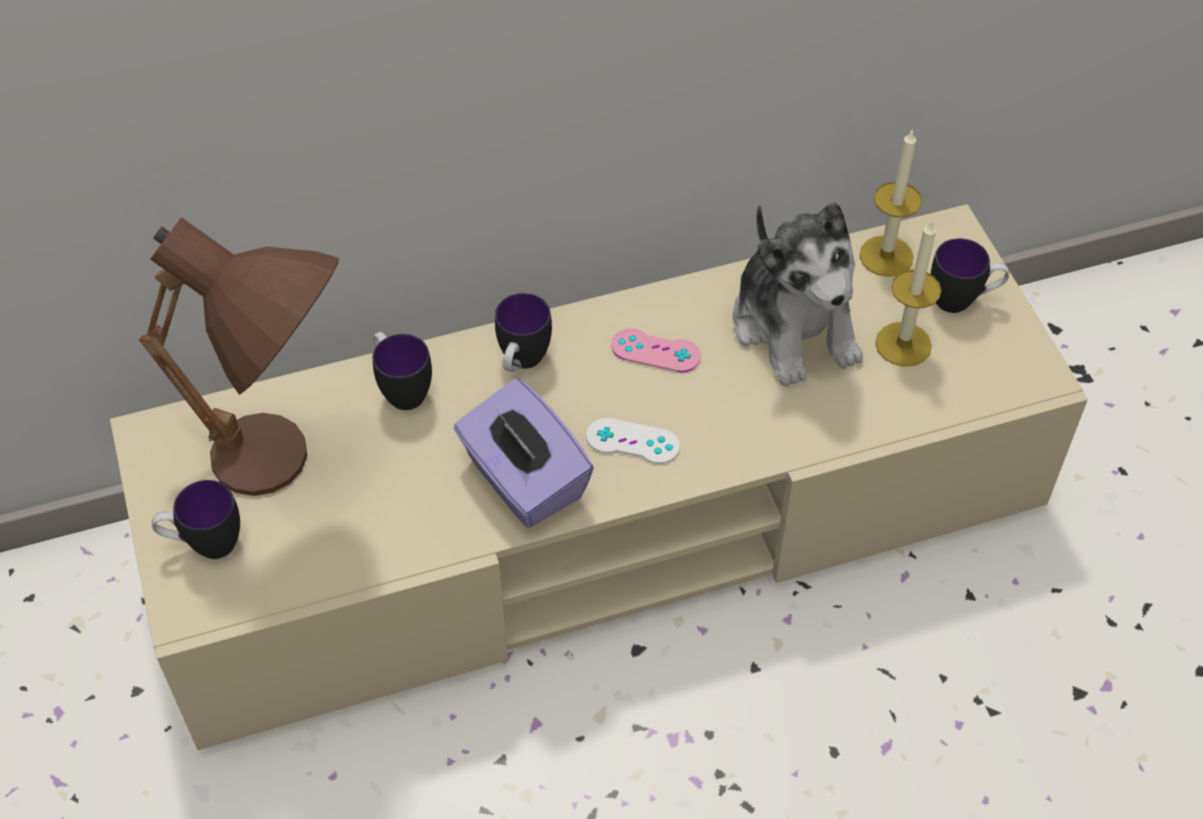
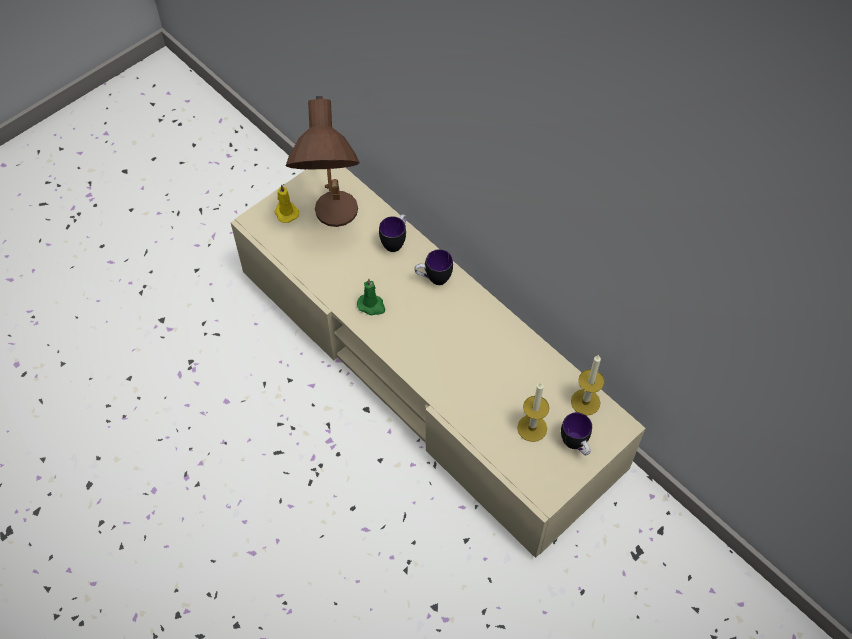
camera: 65 degrees right, 5 degrees up
mug [152,480,240,559] -> yellow candle [274,184,299,223]
purple tissue box [454,378,594,528] -> green candle [357,279,385,315]
white game controller [586,418,680,464] -> none
pink game controller [611,328,701,372] -> none
plush toy [733,202,863,387] -> none

